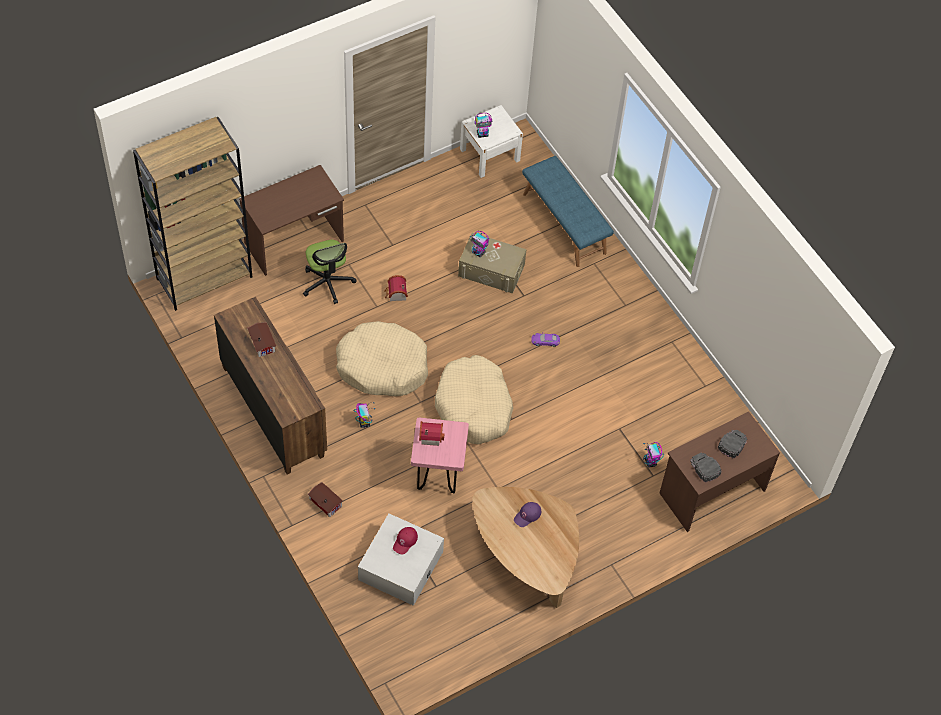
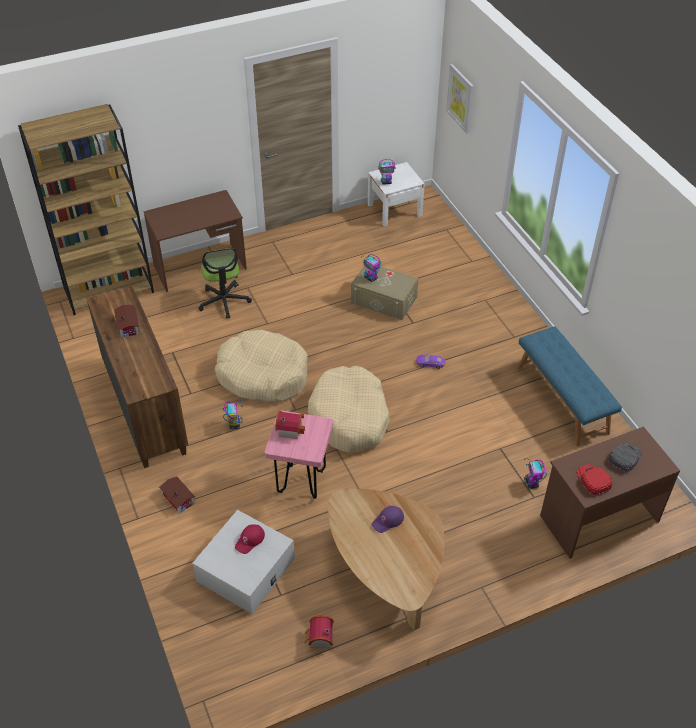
camera: 10 degrees right, 10 degrees down
toy house [384,275,408,301] -> toy house moved to [305,615,334,648]
blue bench [522,156,614,267] -> blue bench moved to [517,327,622,446]
black cap [690,453,721,483] -> red cap [576,464,612,496]
none -> picture [446,64,474,134]

